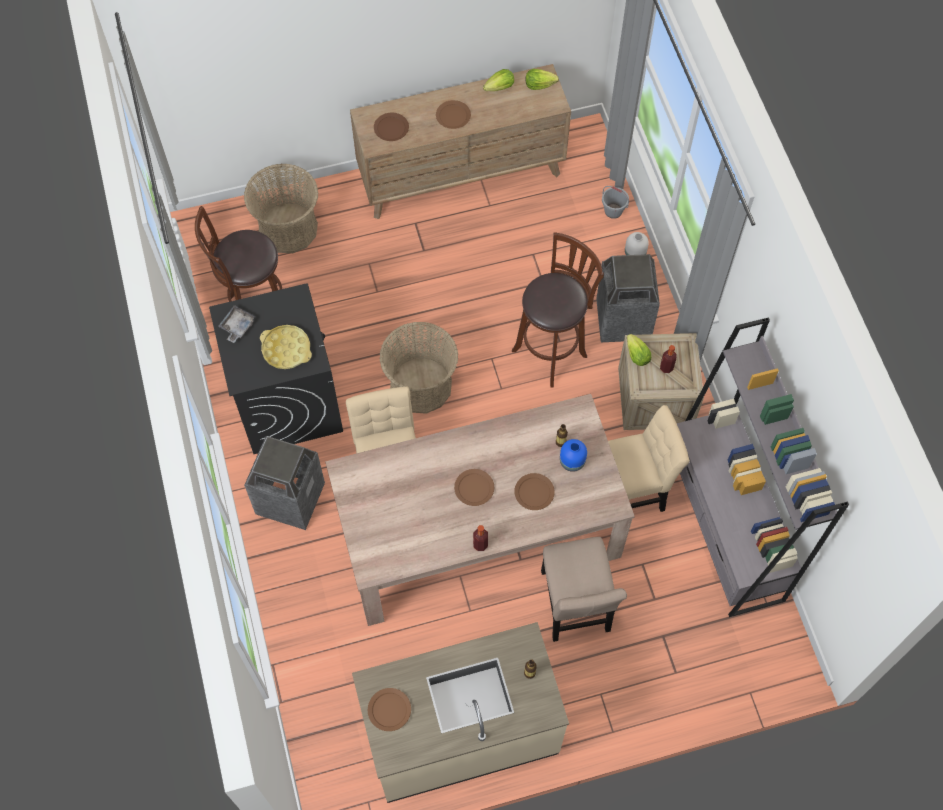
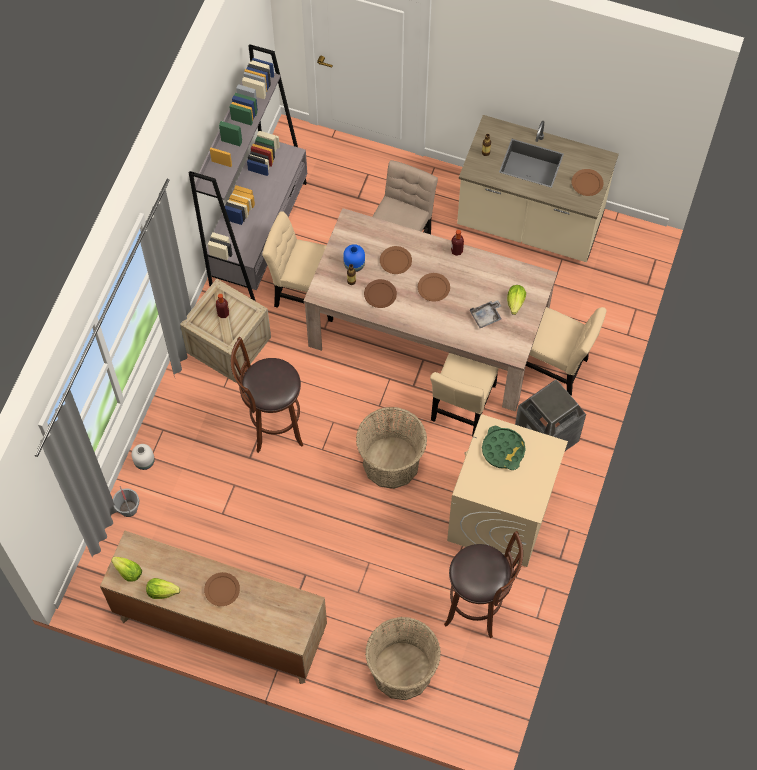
camera: 145 degrees left, 0 degrees up
black washing machine [209,283,343,454] -> beige washing machine [447,414,568,567]
grey tray [218,305,256,343] -> grey tray moved to [470,301,501,328]
yellow tray [260,325,312,369] -> green tray [482,426,526,470]
brown plate [374,112,409,141] -> brown plate moved to [364,279,397,308]
trash can [596,254,660,342] -> none
lettuce [627,334,651,366] -> lettuce moved to [507,285,526,315]
none -> beige chair [526,307,607,396]

